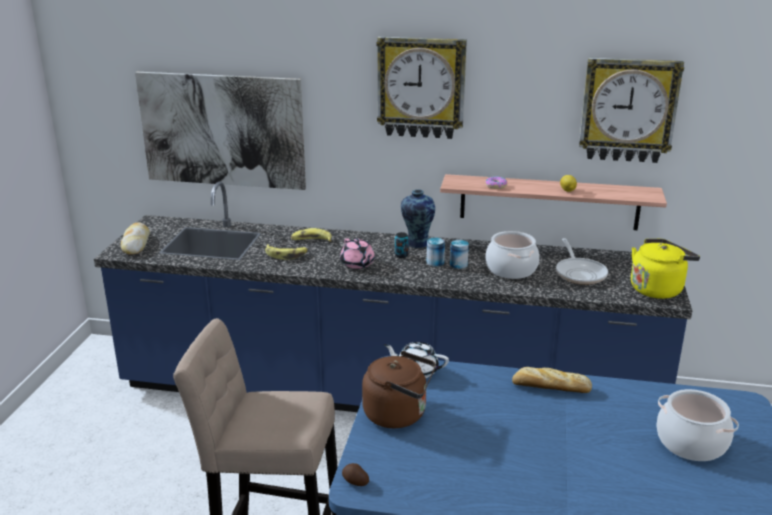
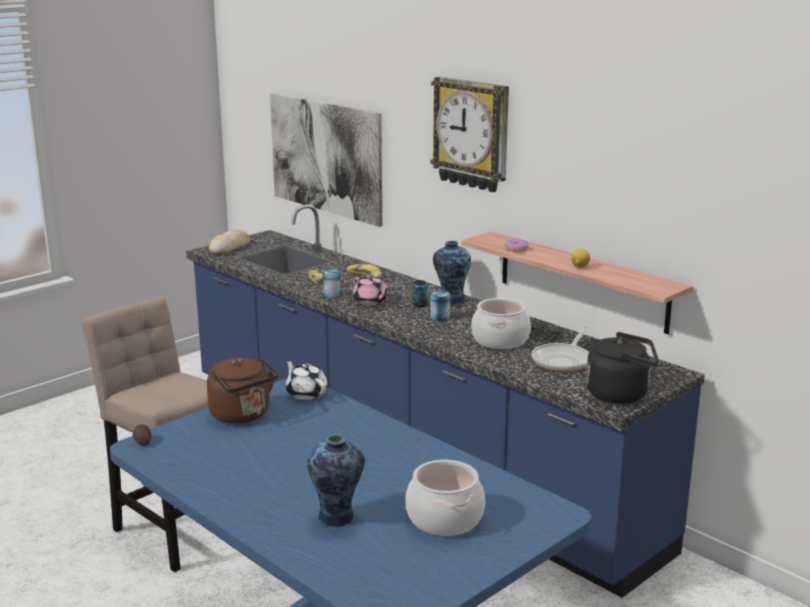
camera: 35 degrees right, 5 degrees down
pink teapot [340,238,375,269] -> pink teapot turned 45 degrees counterclockwise [353,275,389,306]
can [450,240,469,269] -> can moved to [323,269,341,298]
bread [512,367,592,393] -> none
wall clock [579,57,684,163] -> none
yellow kettle [631,239,700,299] -> black kettle [586,332,659,404]
none -> vase [307,434,365,527]

